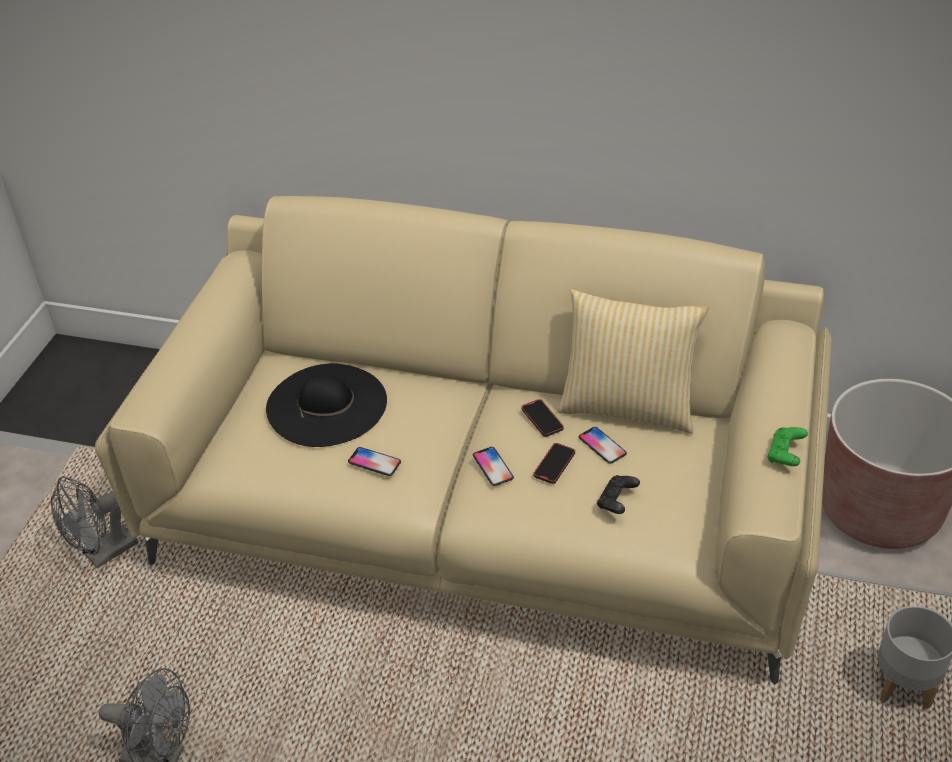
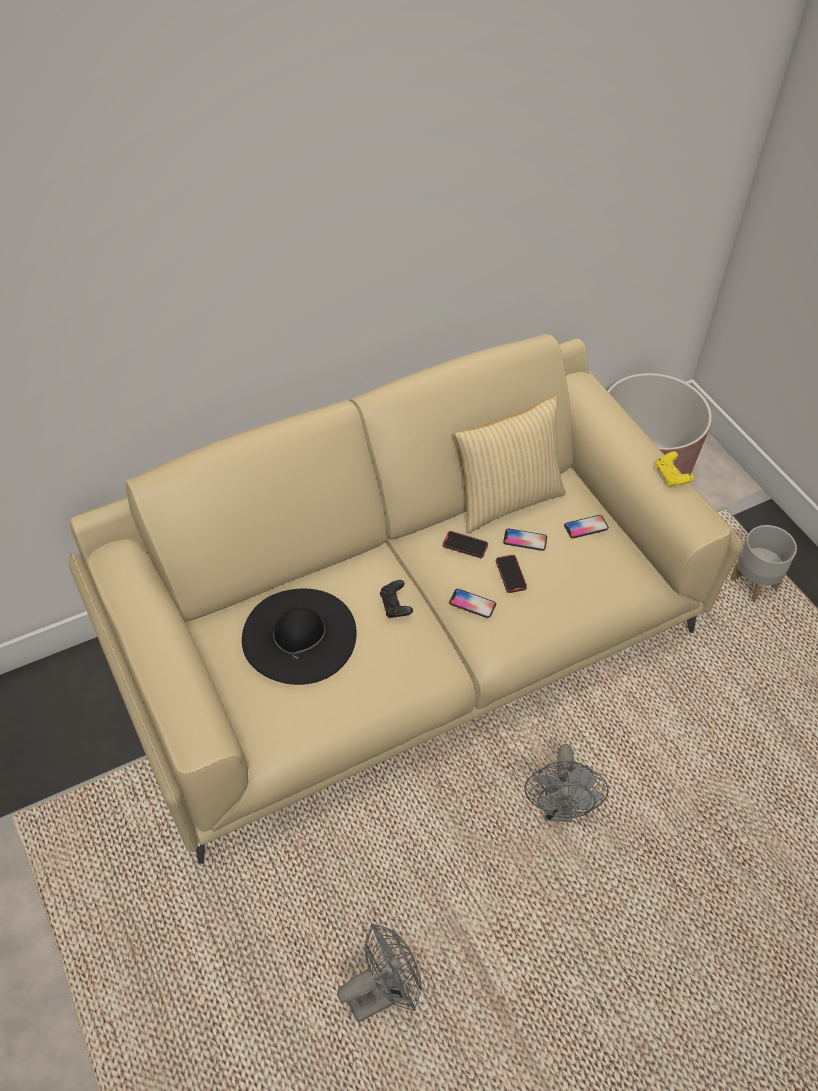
camera: 45 degrees left, 10 degrees up
grey fan [51,476,138,568] -> grey fan moved to [525,744,609,822]
phone [348,447,401,476] -> phone moved to [564,515,609,538]
black game controller [597,475,640,514] -> black game controller moved to [380,580,413,618]
green game controller [767,427,808,466] -> yellow game controller [656,451,694,487]

